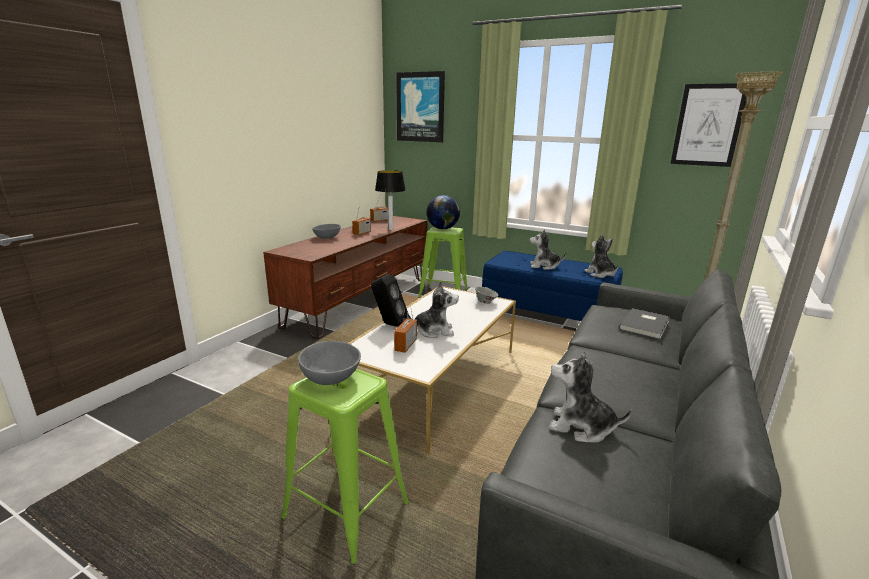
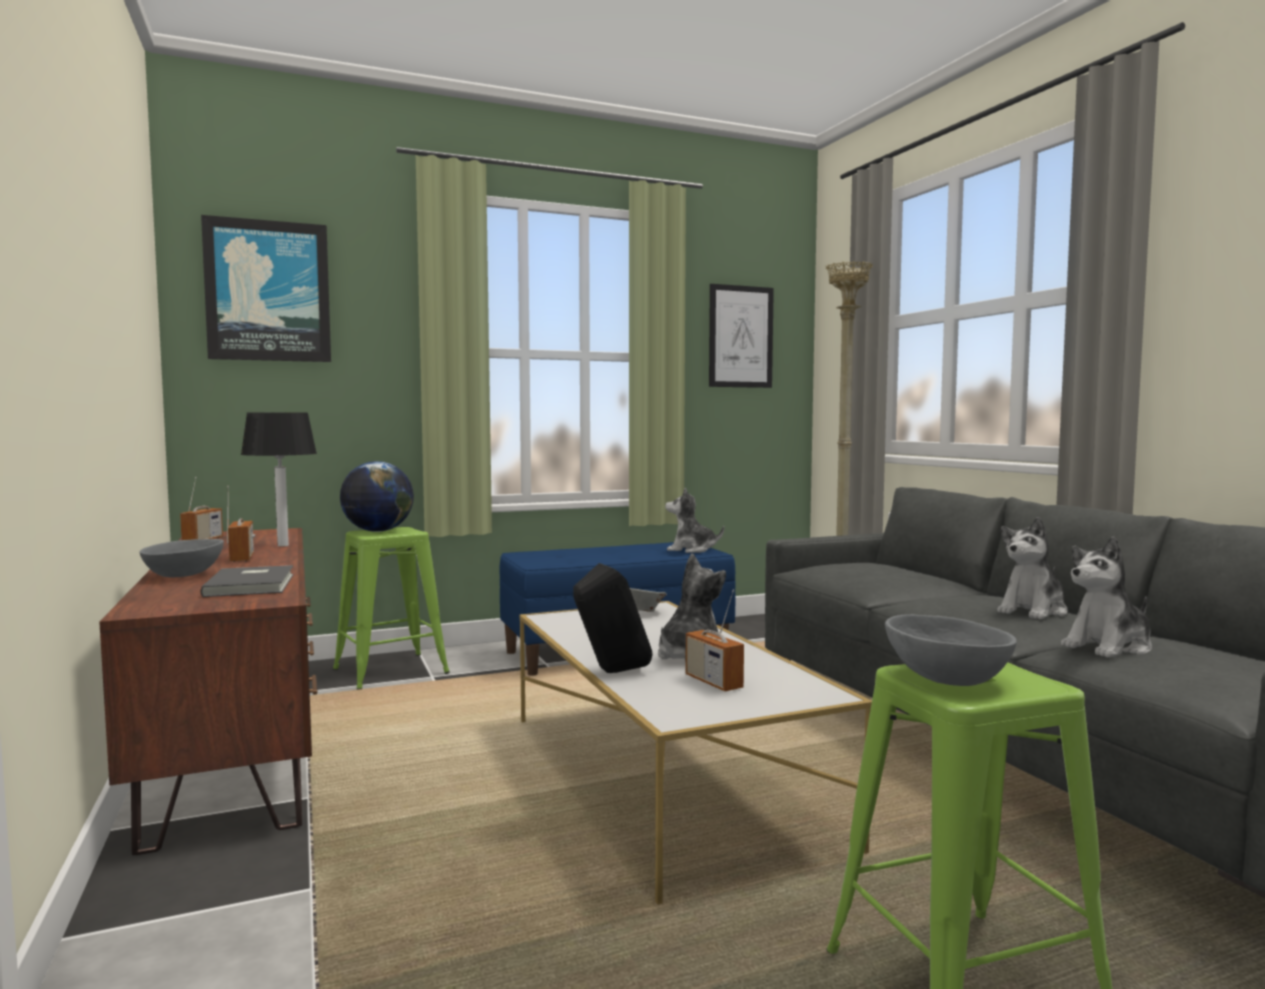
camera: 50 degrees left, 15 degrees down
plush toy [530,229,566,270] -> plush toy moved to [997,517,1068,620]
grey book [619,308,670,339] -> grey book moved to [200,565,293,597]

